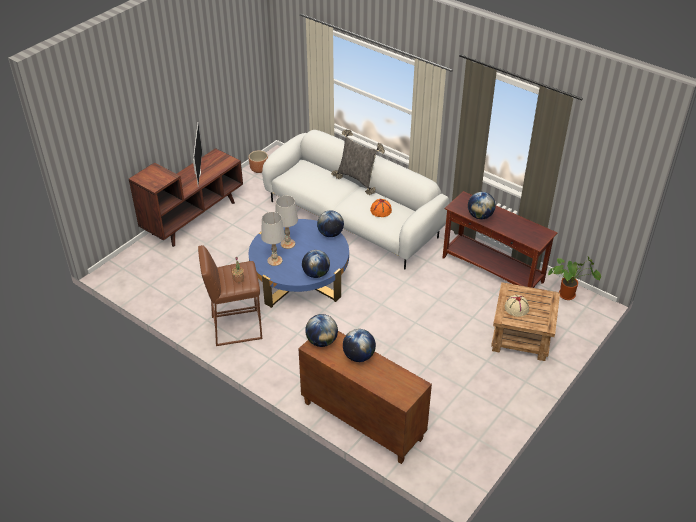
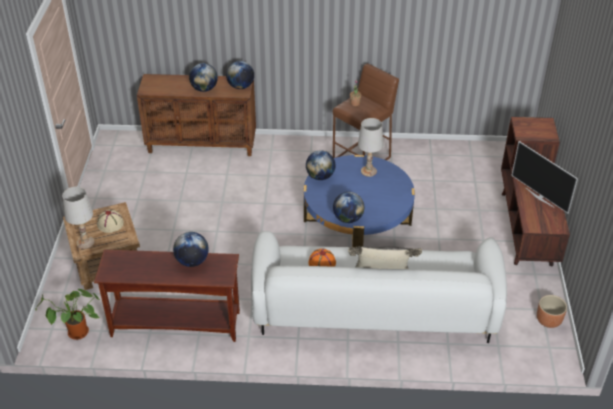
camera: 145 degrees right, 0 degrees up
white table lamp [275,196,298,249] -> white table lamp moved to [62,187,94,249]

